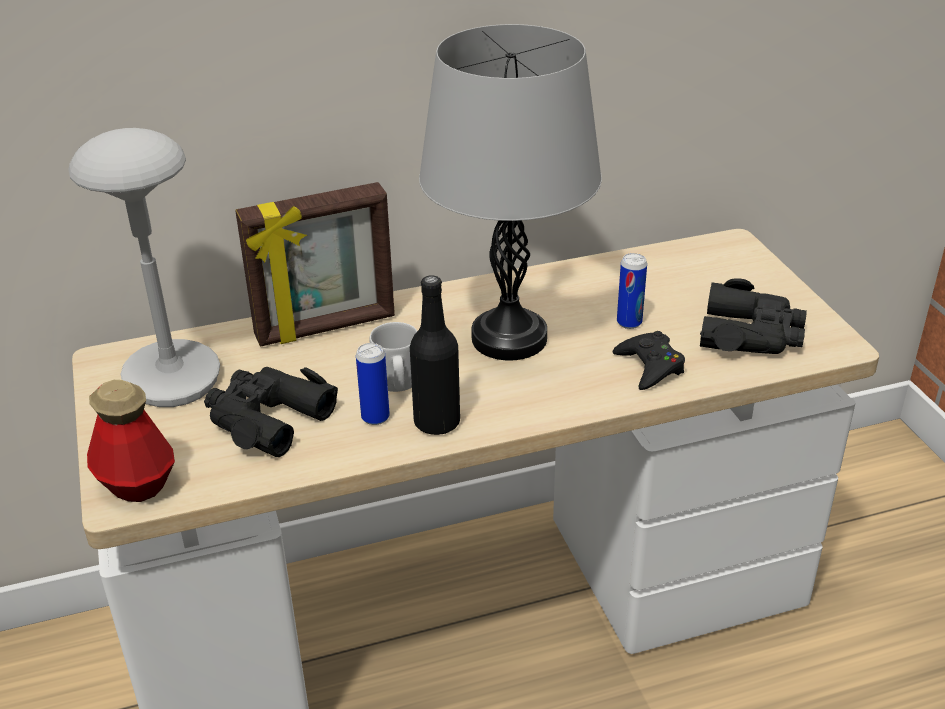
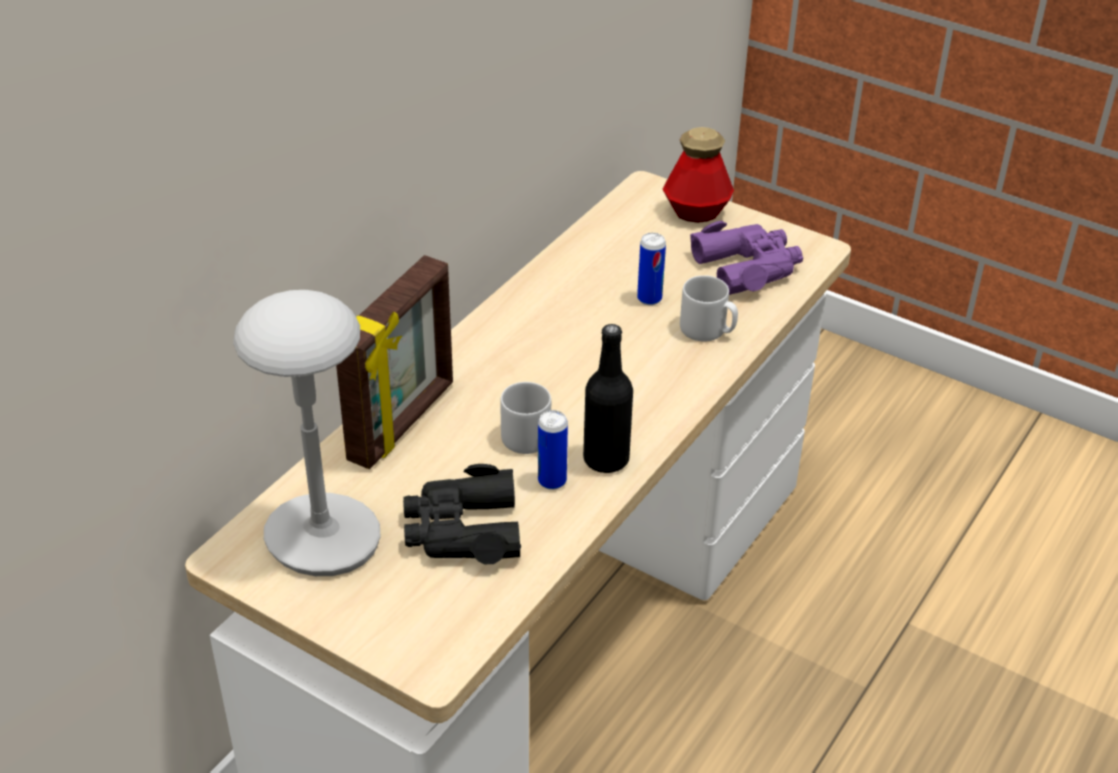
camera: 40 degrees left, 5 degrees up
bottle [87,380,175,502] -> bottle moved to [662,127,734,223]
grey table lamp [419,24,602,361] -> none
black game controller [613,331,685,390] -> grey mug [680,275,738,341]
black binoculars [700,278,807,354] -> purple binoculars [690,221,803,295]

